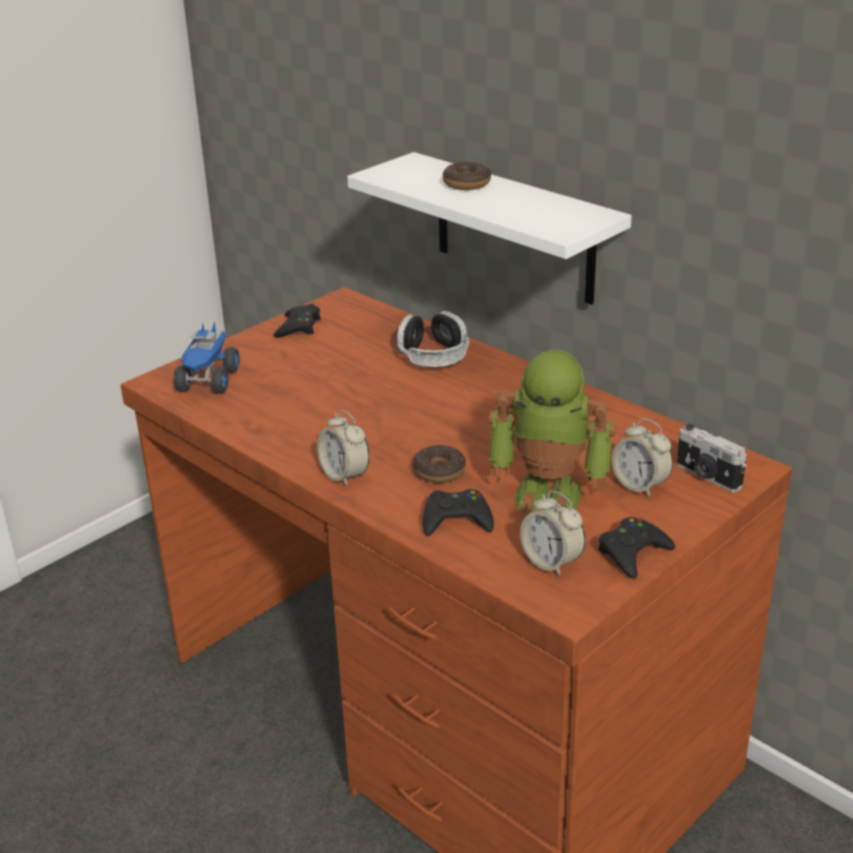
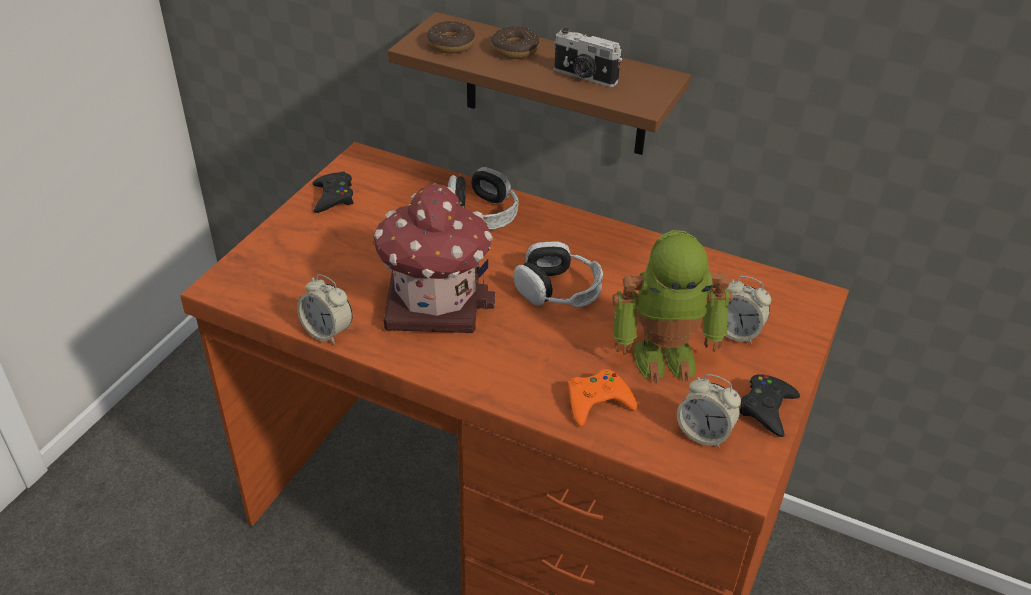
camera: 20 degrees left, 10 degrees up
toy truck [173,321,240,394] -> none
alarm clock [317,410,369,487] -> alarm clock moved to [297,274,353,344]
white shelf [347,152,632,305] -> brown shelf [388,12,691,155]
donut [413,445,466,483] -> donut moved to [427,21,475,53]
black game controller [423,489,494,536] -> orange game controller [568,369,637,426]
camera [677,424,747,492] -> camera moved to [554,28,622,87]
none -> toy house [373,183,495,333]
none -> headphones [514,241,603,308]

